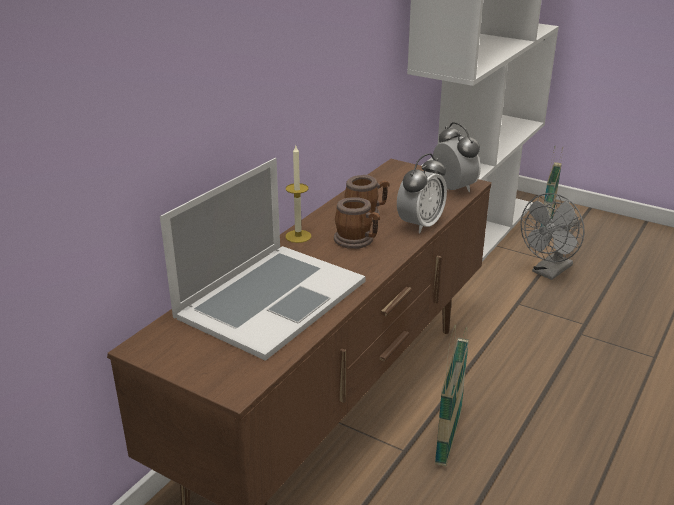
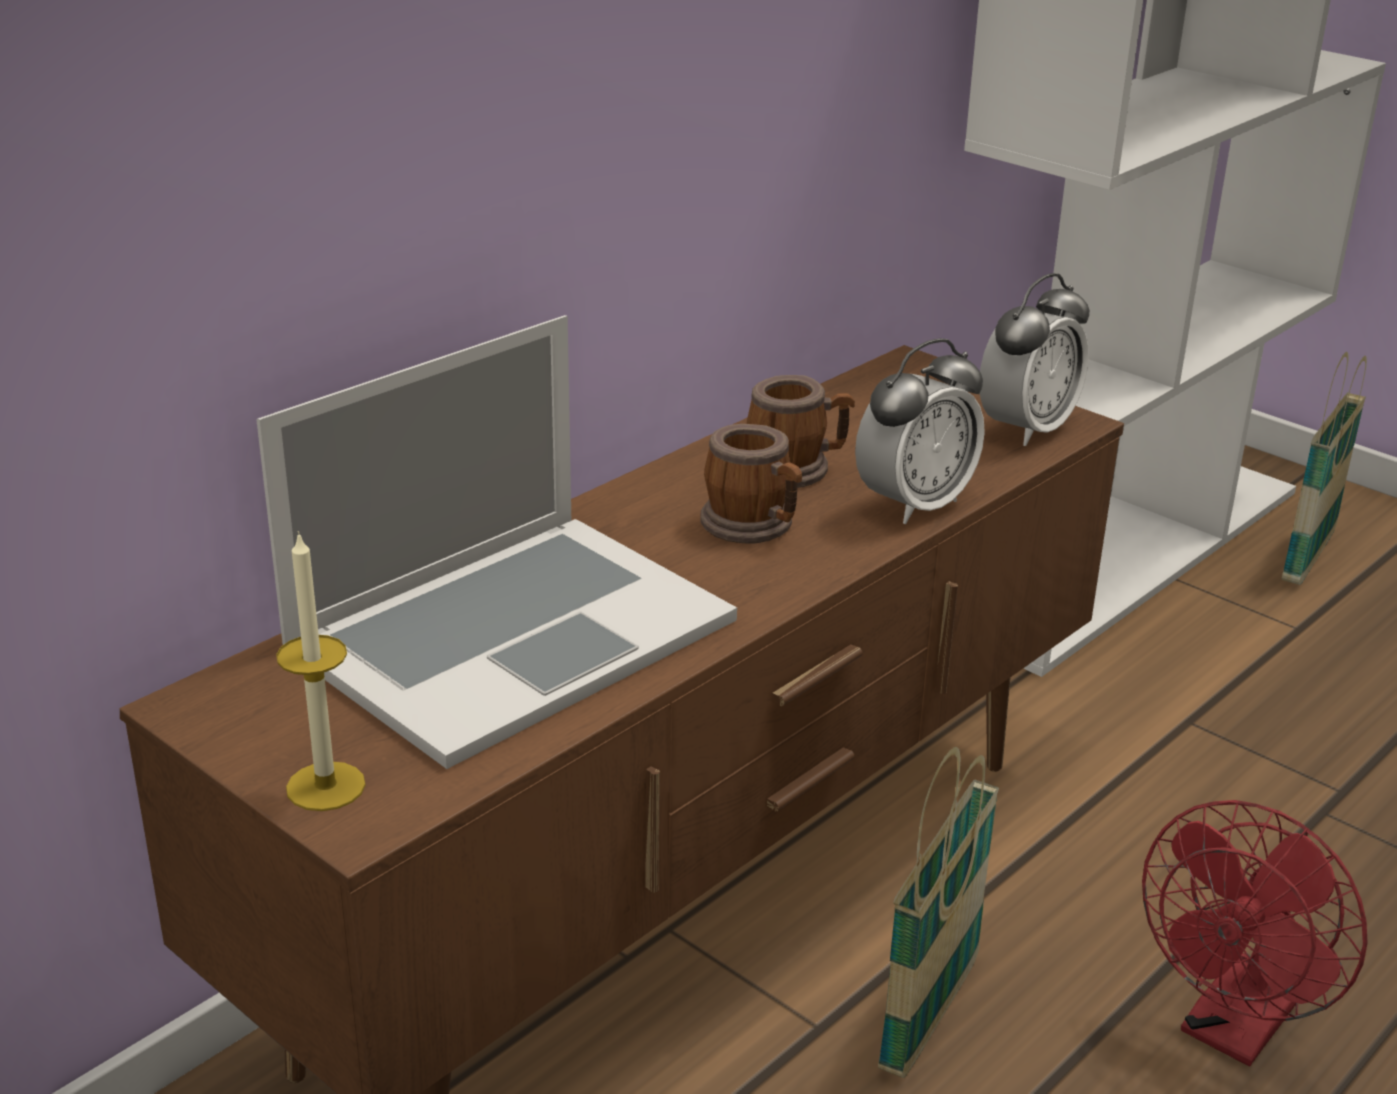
camera: 10 degrees right, 0 degrees up
candle [285,146,311,243] -> candle moved to [276,531,366,811]
alarm clock [433,122,481,192] -> alarm clock turned 60 degrees clockwise [980,273,1089,446]
grey fan [521,193,585,280] -> none
none -> red fan [1142,800,1367,1066]

